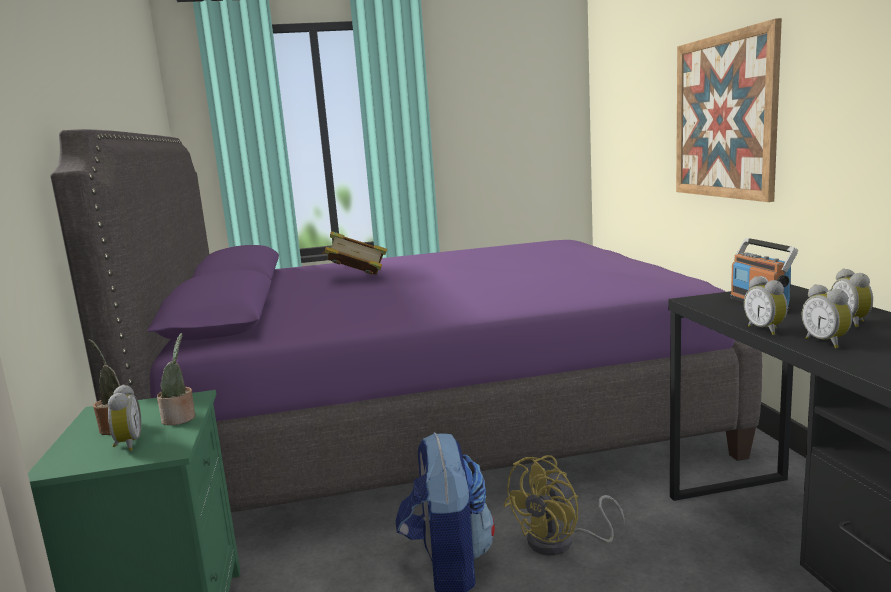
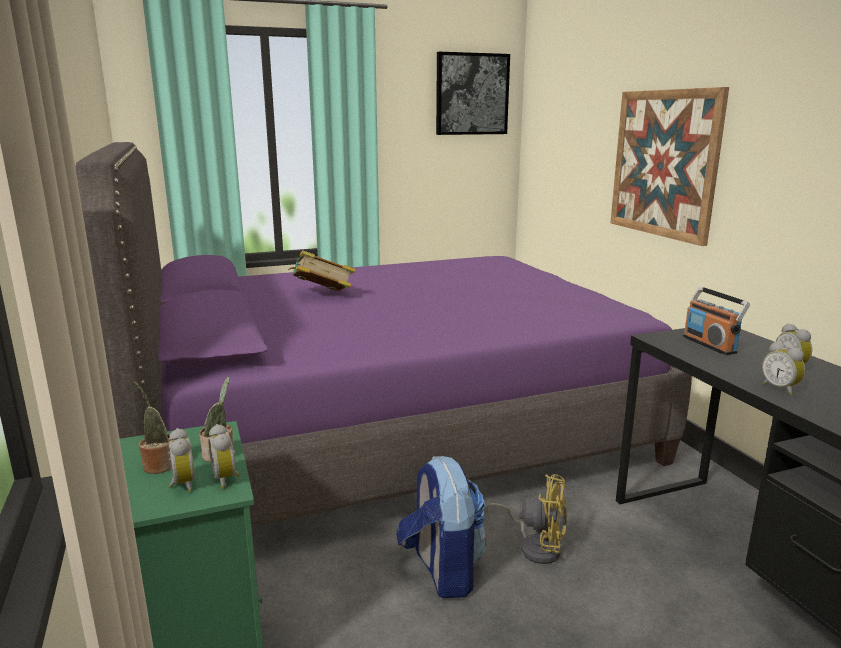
camera: 10 degrees left, 5 degrees up
yellow fan [503,455,625,556] -> yellow fan turned 105 degrees counterclockwise [485,474,567,564]
alarm clock [744,276,788,335] -> alarm clock moved to [208,424,240,489]
none -> picture [436,52,510,135]

